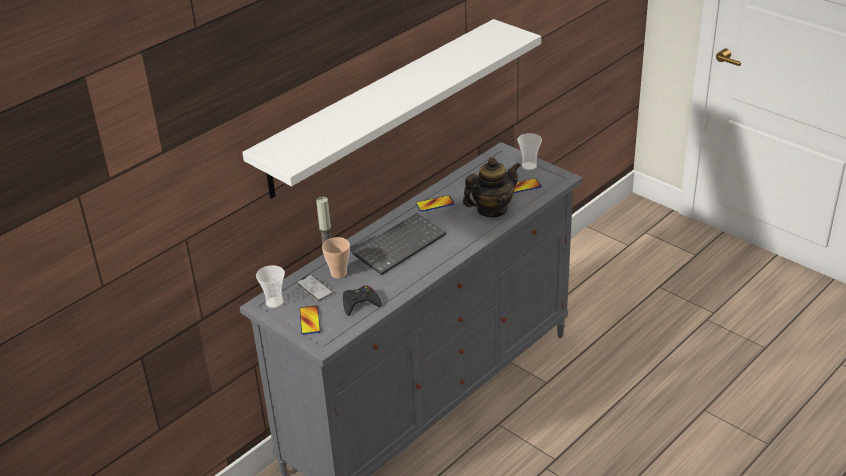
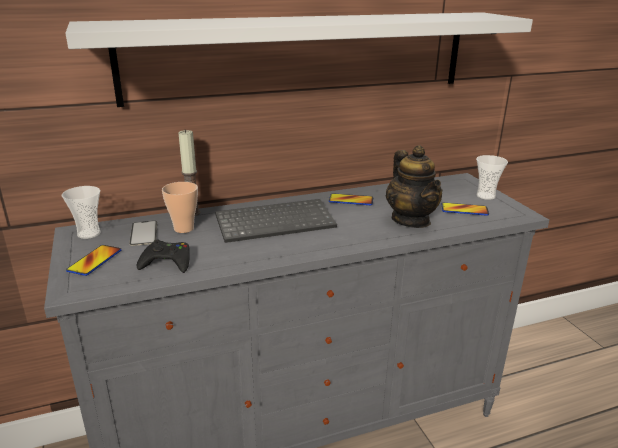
camera: 25 degrees right, 10 degrees down
teapot [463,157,521,217] -> teapot turned 75 degrees clockwise [386,145,442,228]

